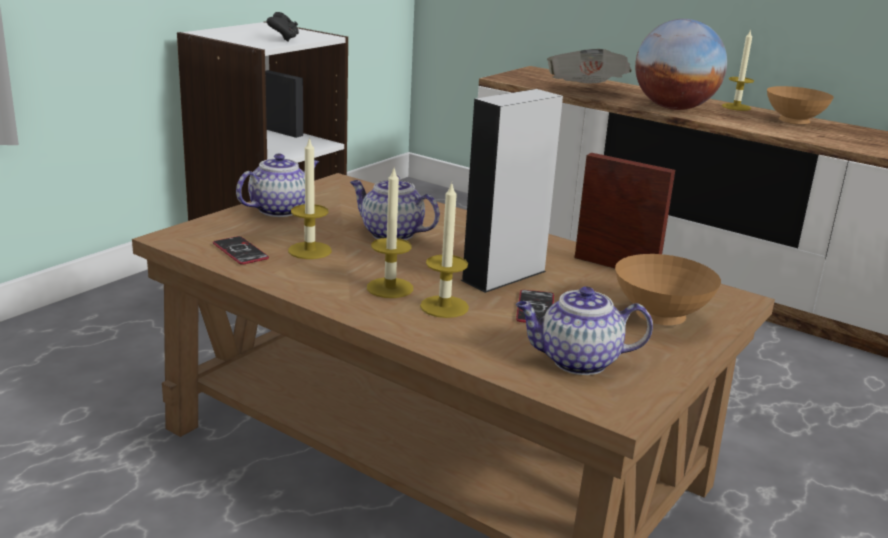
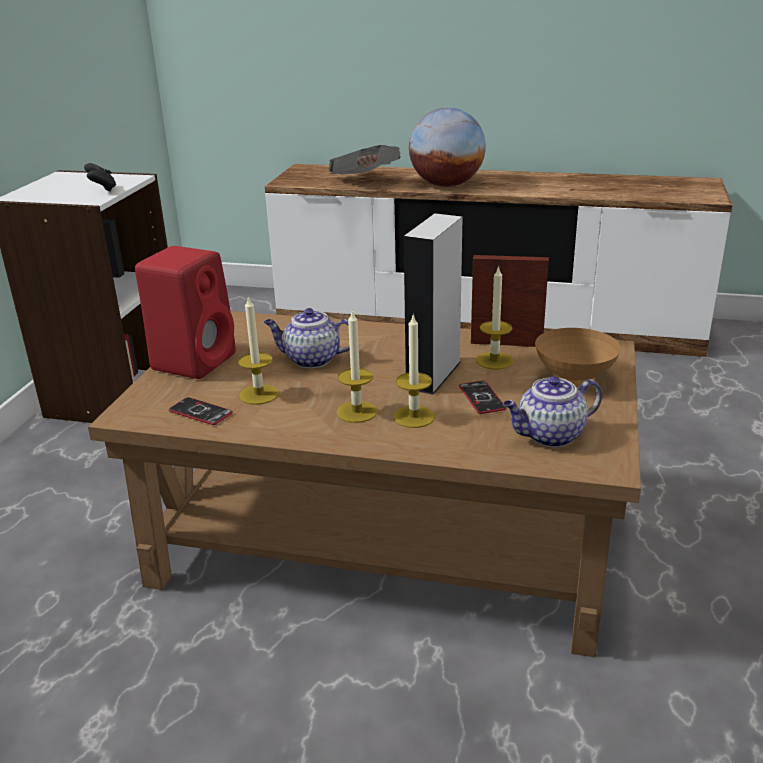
camera: 20 degrees left, 5 degrees up
teapot [236,153,319,217] -> red speaker [135,246,236,379]
candle [722,29,754,111] -> candle moved to [476,265,513,369]
brown bowl [767,86,834,124] -> none

